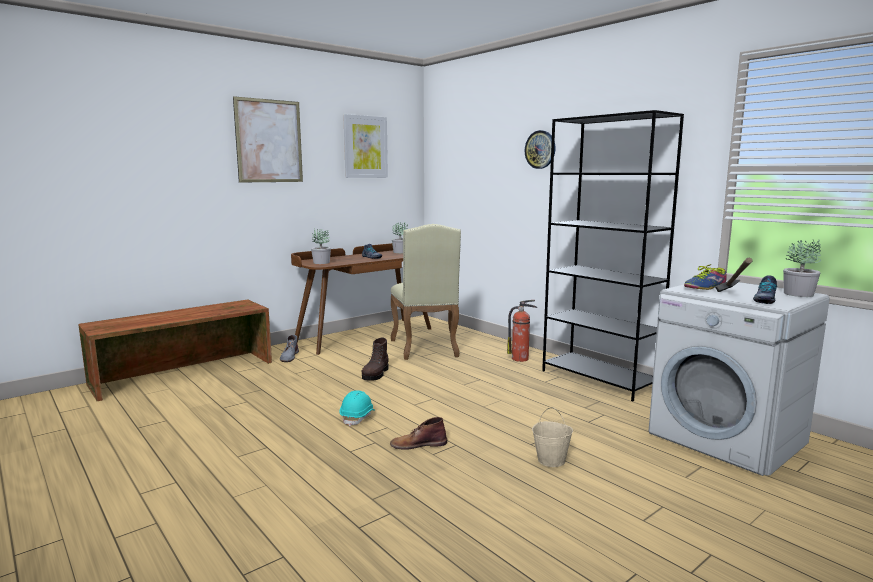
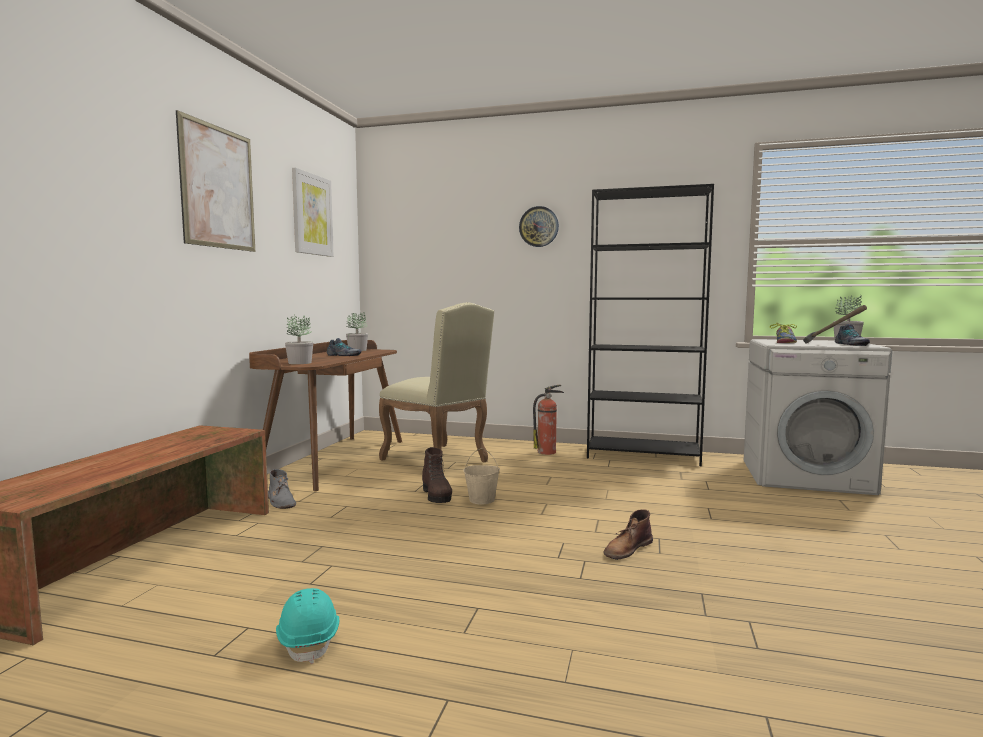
camera: 35 degrees left, 5 degrees down
turquoise hard hat [339,390,374,427] -> turquoise hard hat moved to [276,588,339,664]
beige bucket [532,407,573,467] -> beige bucket moved to [463,448,500,505]

